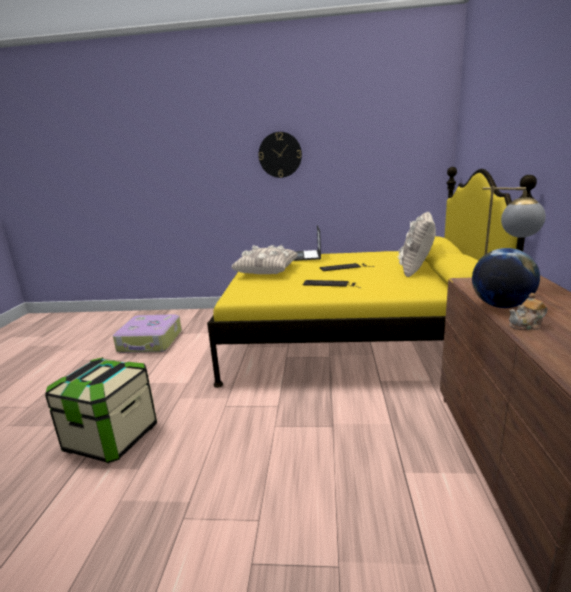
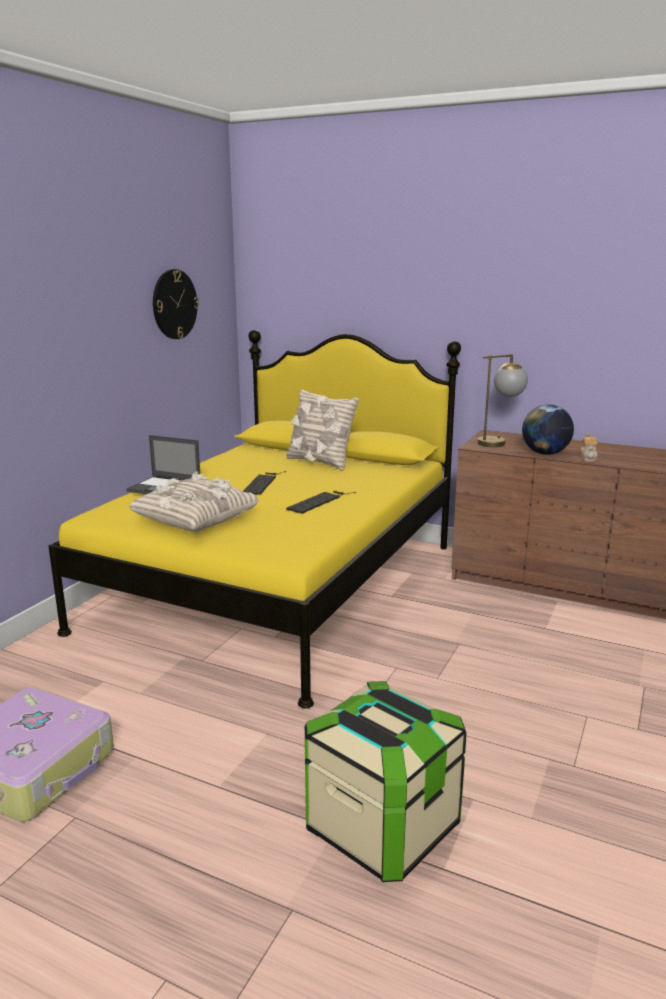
camera: 70 degrees left, 0 degrees up
wall clock [259,132,302,178] -> wall clock moved to [153,269,199,339]

